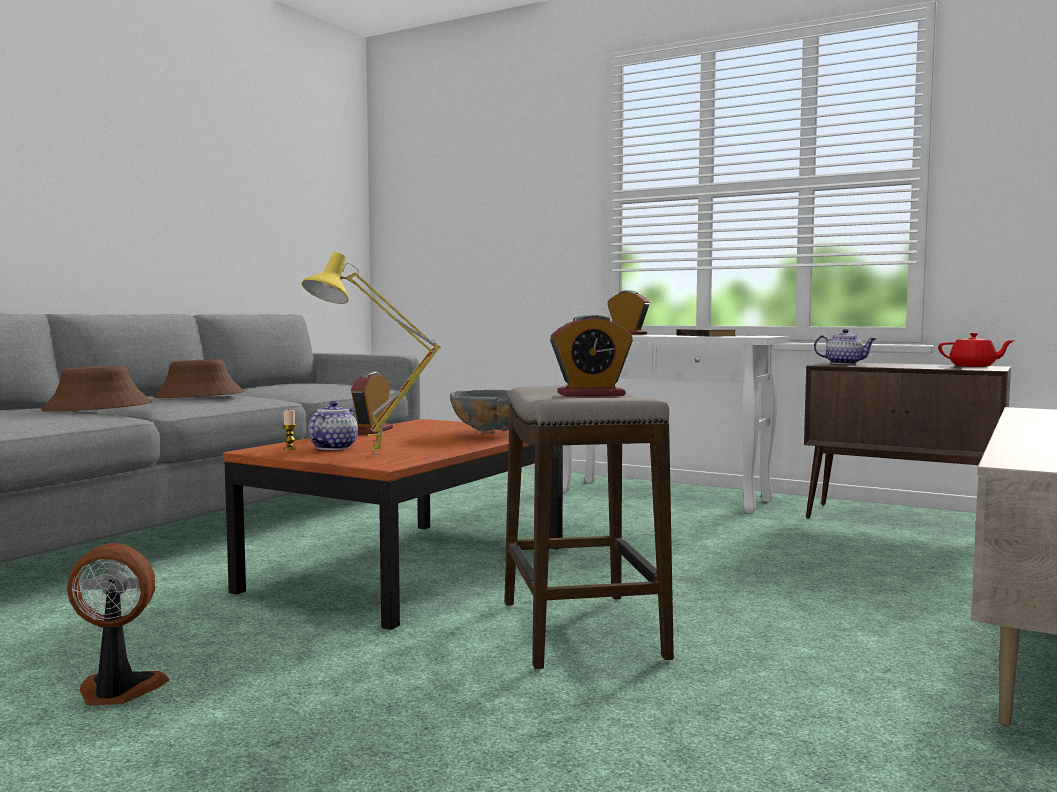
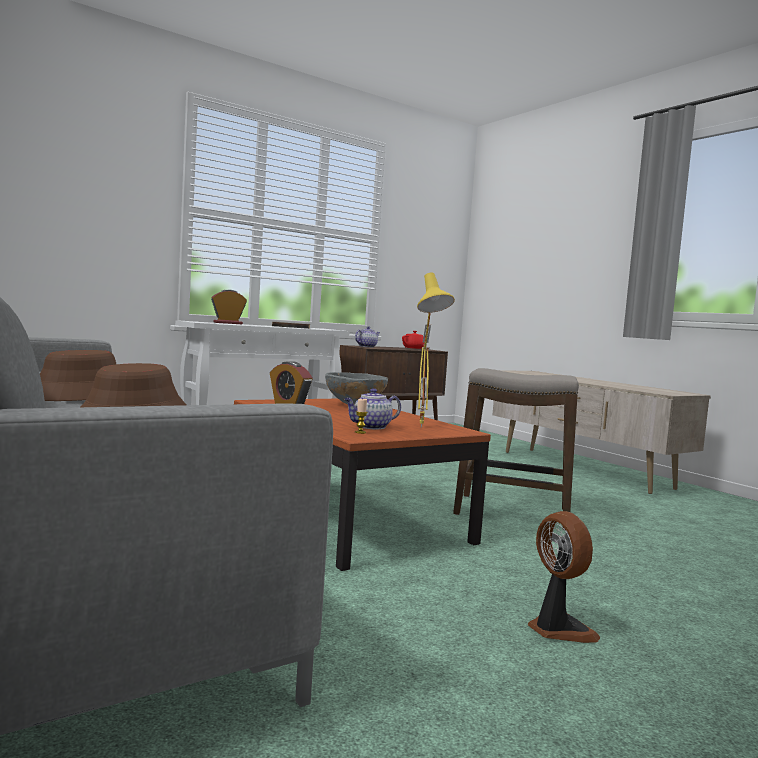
camera: 65 degrees left, 0 degrees up
fan [67,543,170,706] -> fan turned 135 degrees clockwise [528,511,600,643]
teapot [308,401,358,450] -> teapot turned 75 degrees counterclockwise [344,388,401,429]
alarm clock [550,315,633,397] -> none

